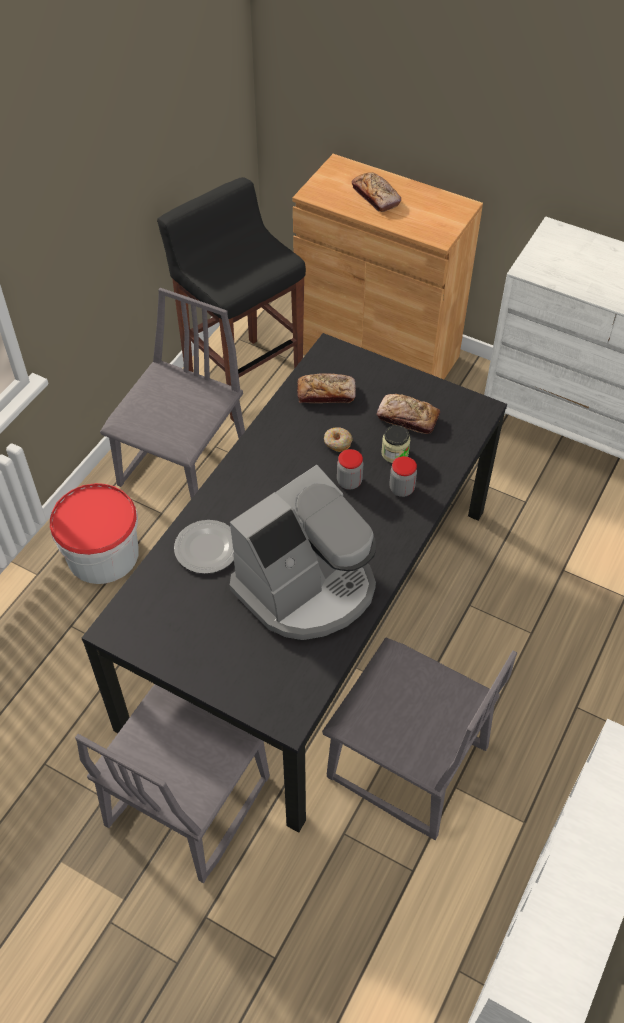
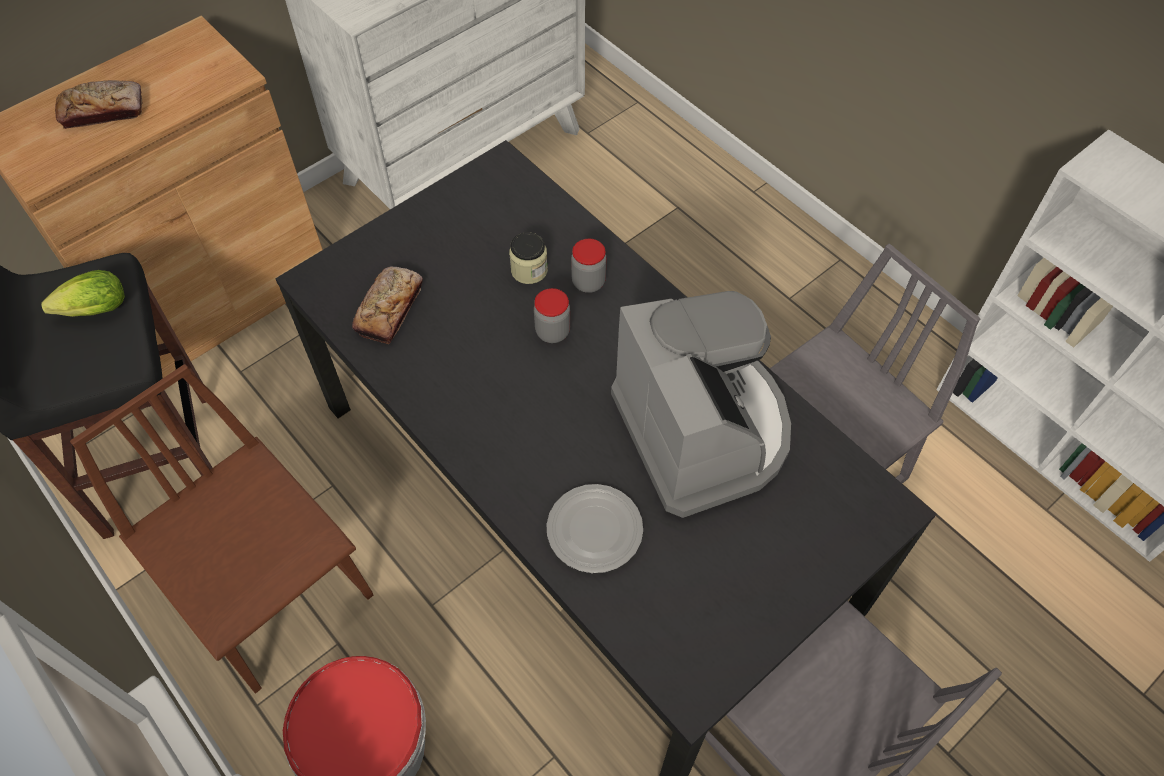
camera: 70 degrees left, 5 degrees up
grey chair [100,288,245,499] -> brown chair [70,364,373,693]
donut [324,427,353,452] -> none
bread [377,394,440,434] -> none
none -> lettuce [41,270,125,317]

